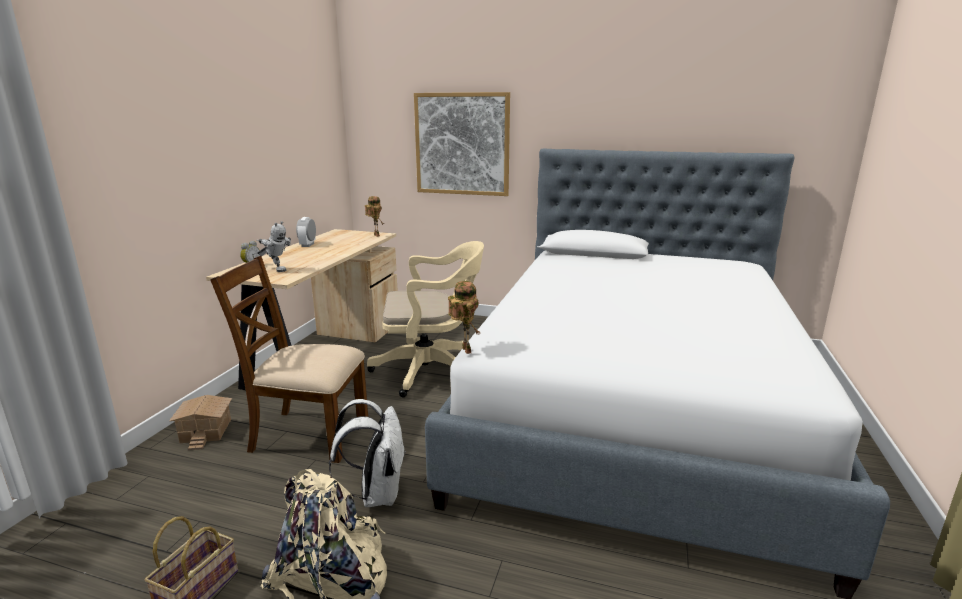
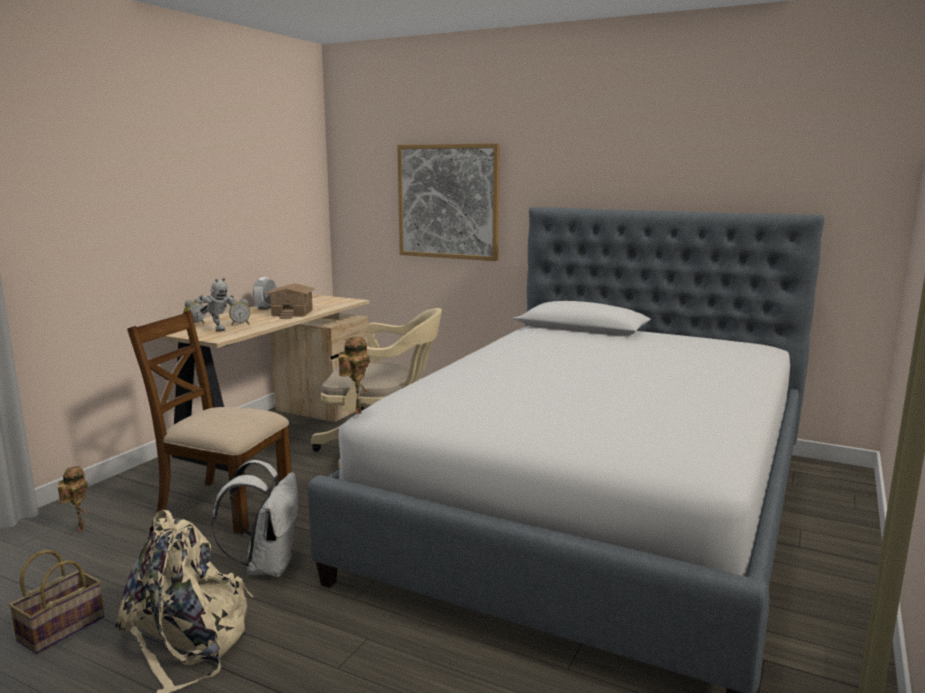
camera: 10 degrees right, 5 degrees down
toy house [169,395,232,450] -> toy house moved to [266,283,315,319]
toy robot [365,196,384,237] -> toy robot moved to [57,466,88,532]
none -> alarm clock [229,299,250,326]

